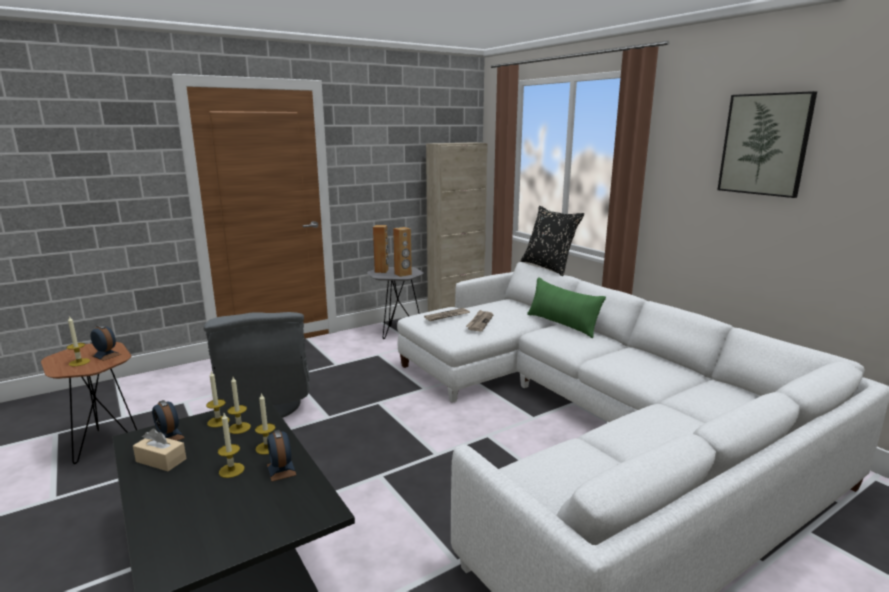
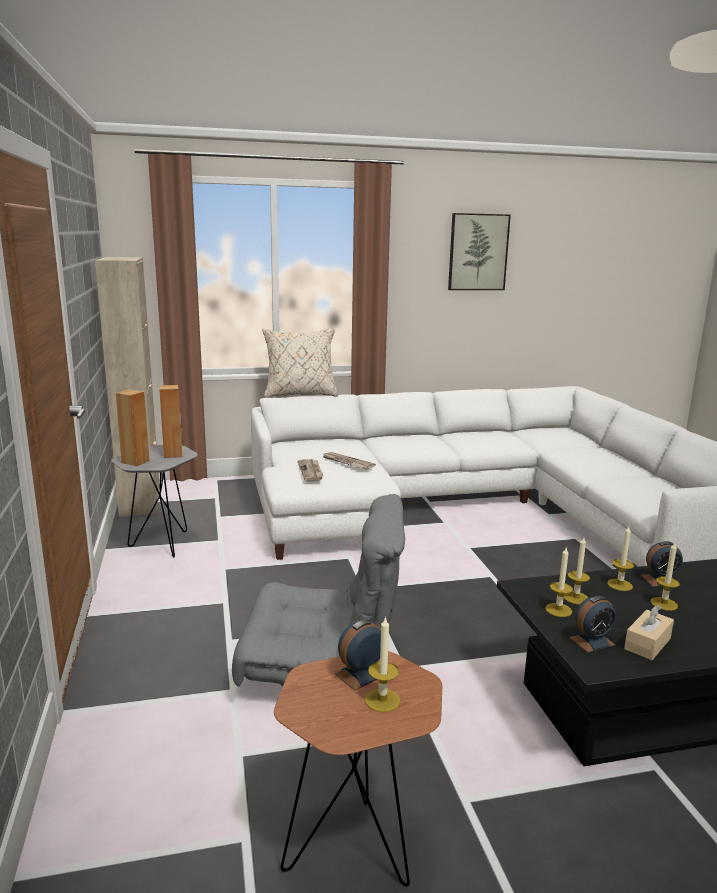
camera: 70 degrees left, 0 degrees up
black pillow [521,206,584,276] -> beige pillow [262,328,338,397]
green pillow [527,277,606,338] -> none

